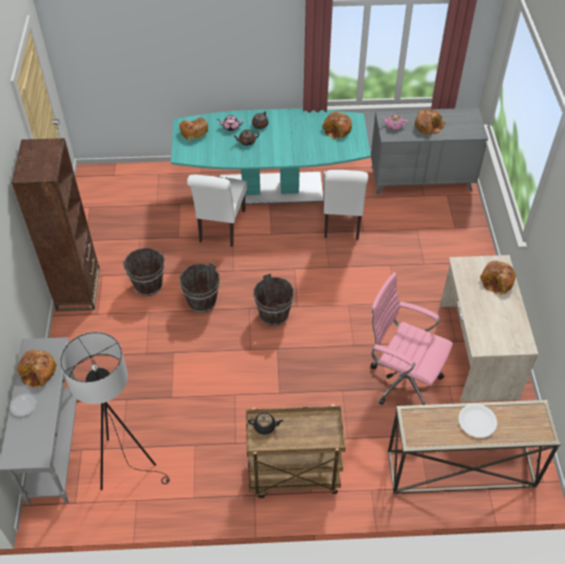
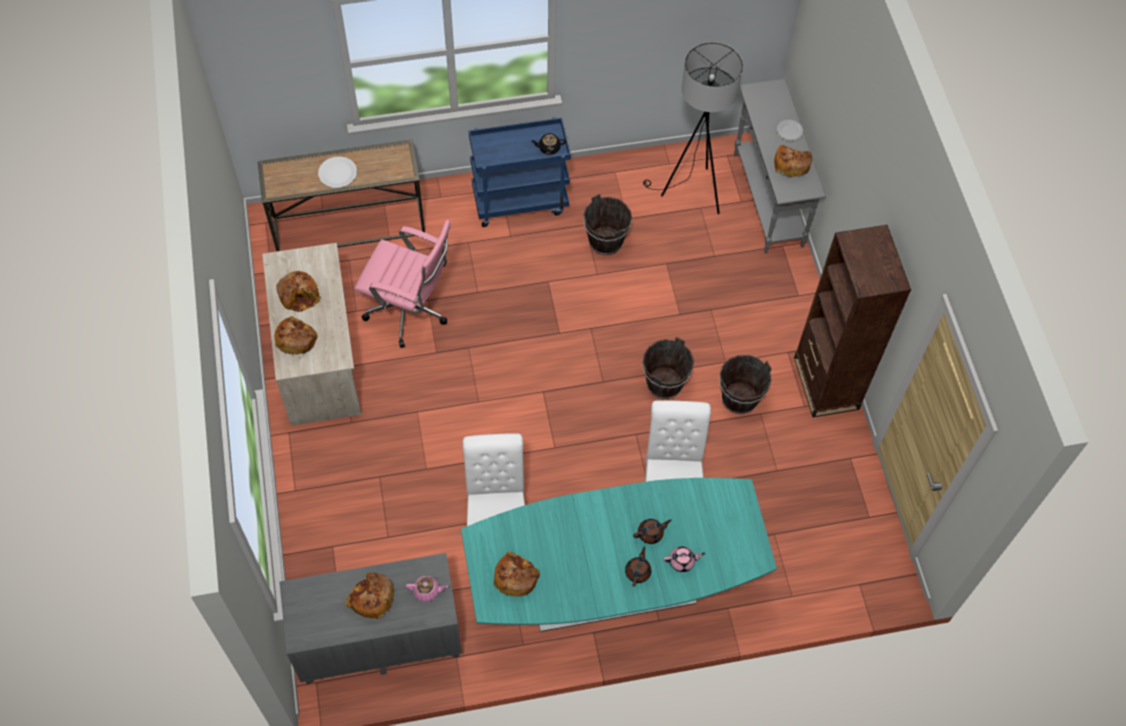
camera: 170 degrees right, 10 degrees up
bread [179,117,208,141] -> bread moved to [276,271,321,312]
brown cart [246,404,345,498] -> blue cart [469,117,571,227]
brown bucket [253,273,294,326] -> brown bucket moved to [583,194,632,255]

